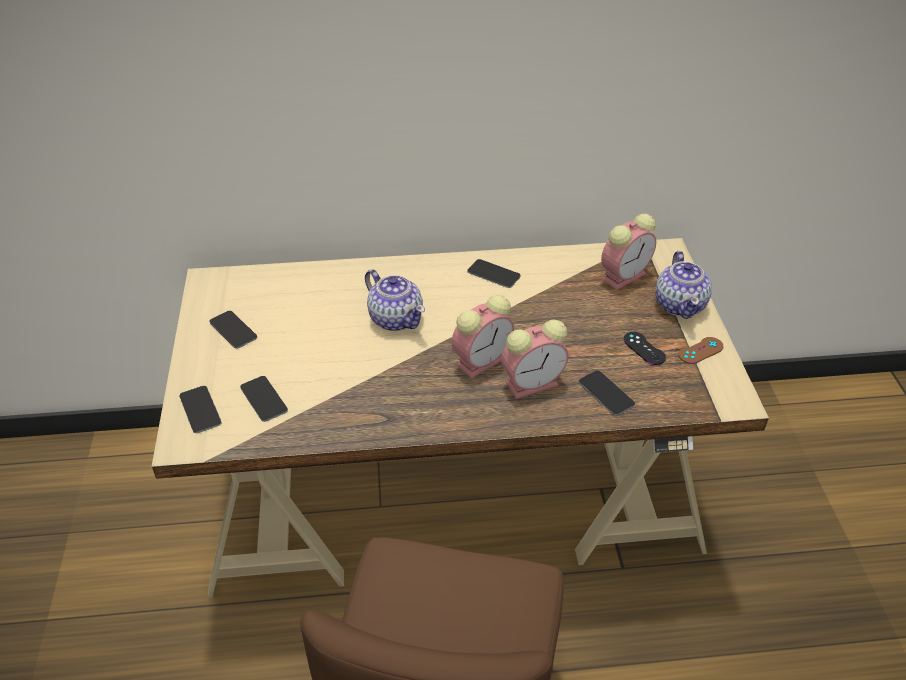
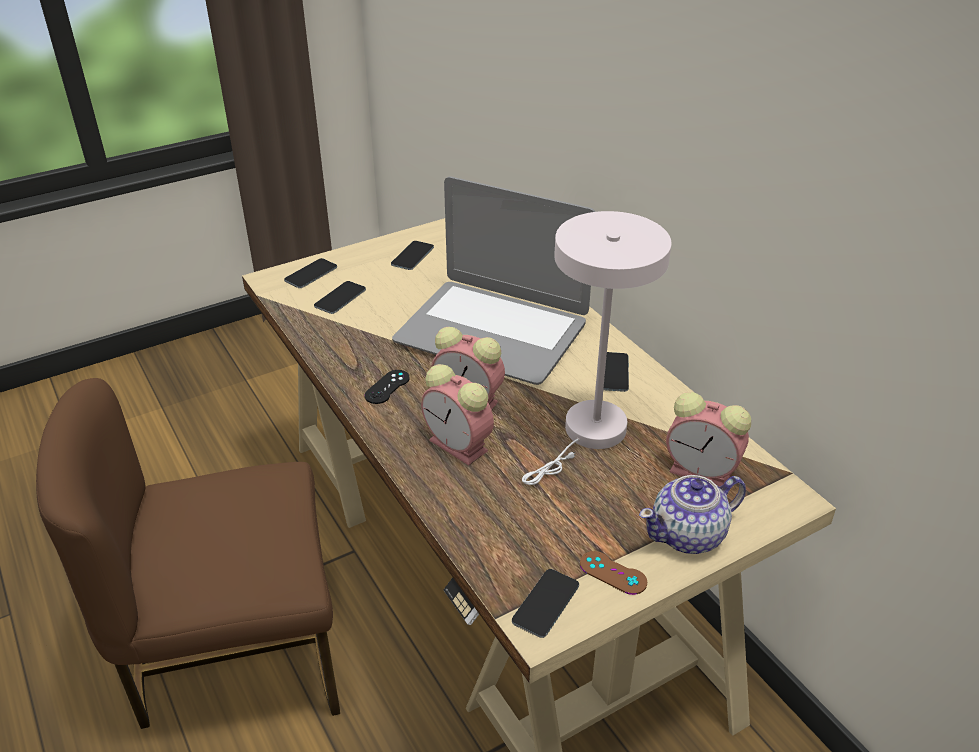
camera: 65 degrees right, 5 degrees down
teapot [365,269,425,331] -> laptop [392,177,596,385]
phone [579,370,635,416] -> phone moved to [512,569,579,638]
black game controller [623,332,666,365] -> black game controller moved to [364,370,410,404]
none -> white table lamp [522,211,672,485]

